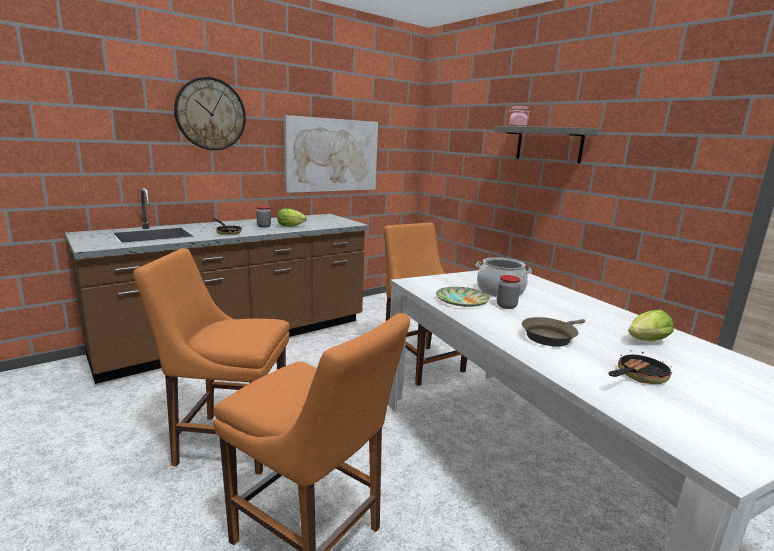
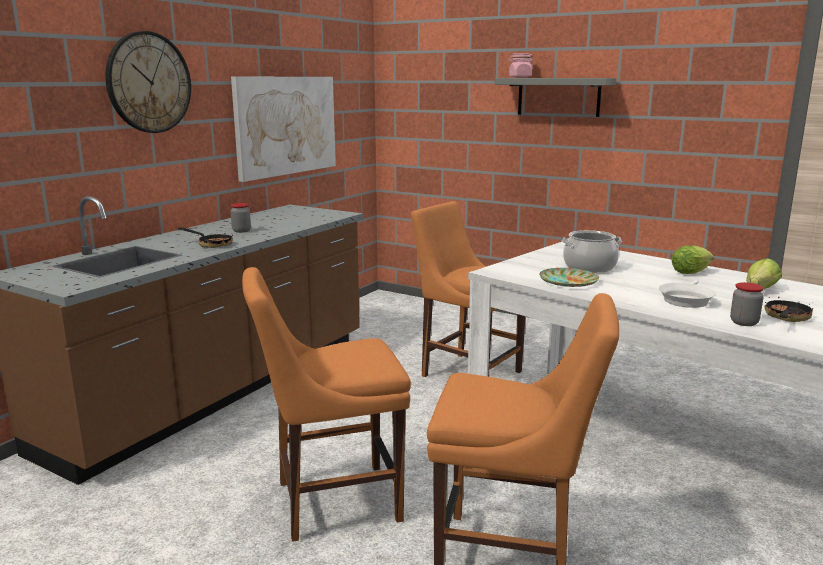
camera: 20 degrees left, 0 degrees up
lettuce [277,208,307,227] -> lettuce moved to [671,245,714,274]
jar [497,275,520,309] -> jar moved to [730,282,764,326]
brown frying pan [522,317,585,347] -> white frying pan [658,280,716,308]

